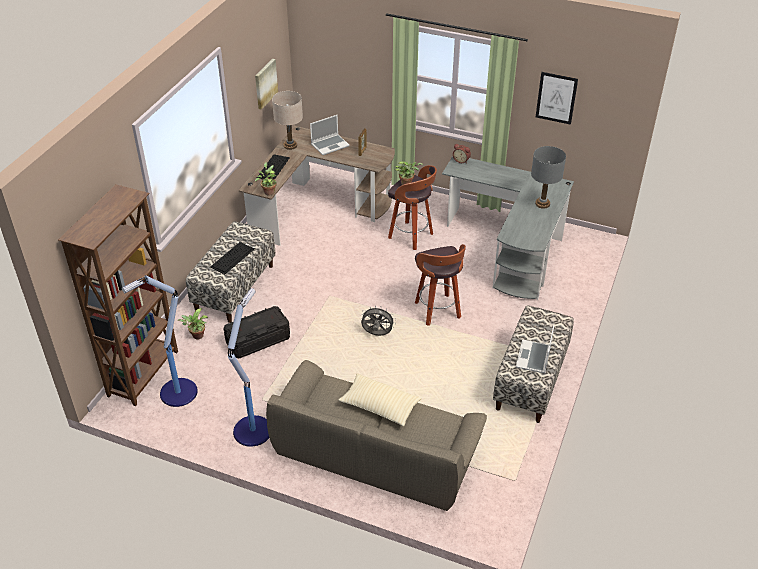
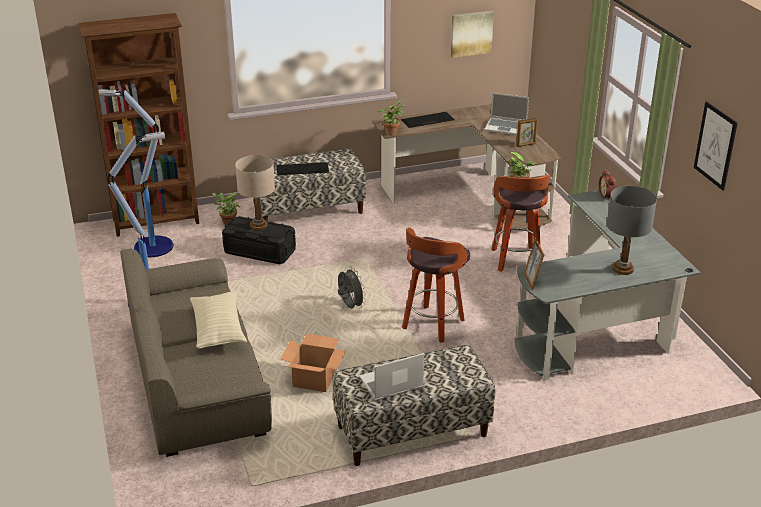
camera: 50 degrees right, 10 degrees down
beige table lamp [272,91,303,150] -> beige table lamp moved to [235,155,275,230]
none -> cardboard box [280,334,346,392]
none -> picture frame [524,238,545,290]

